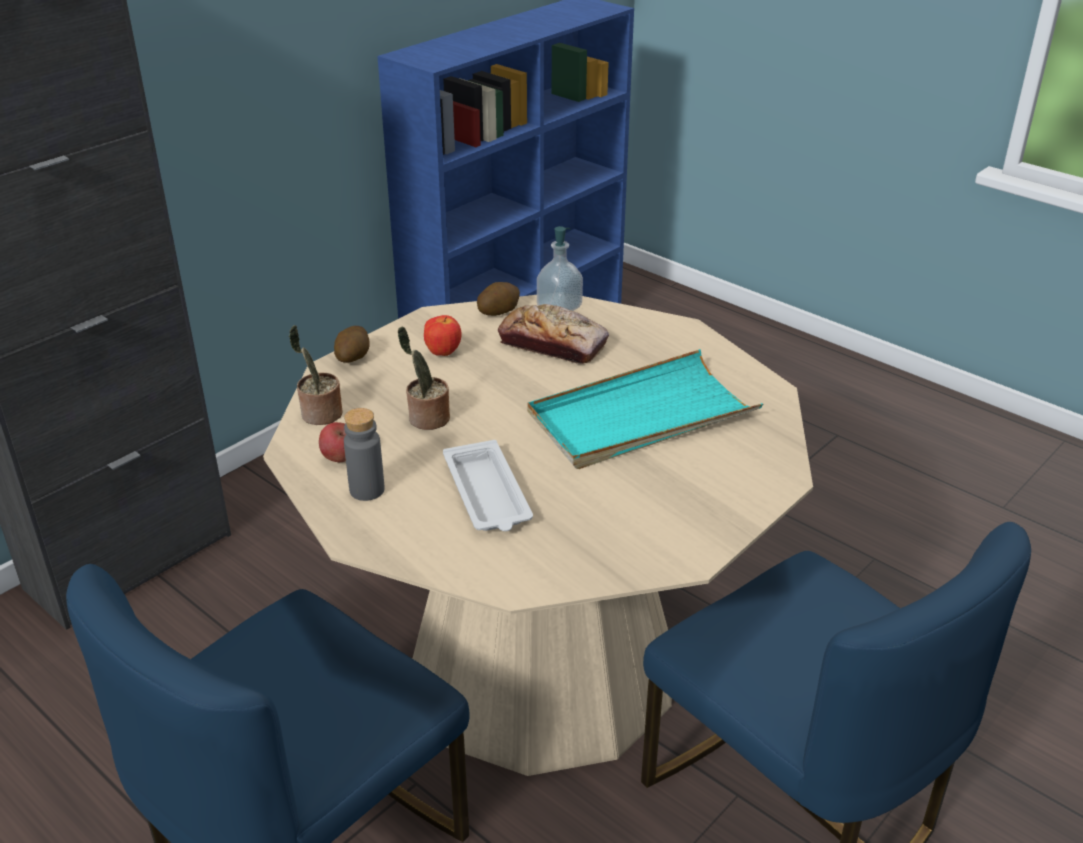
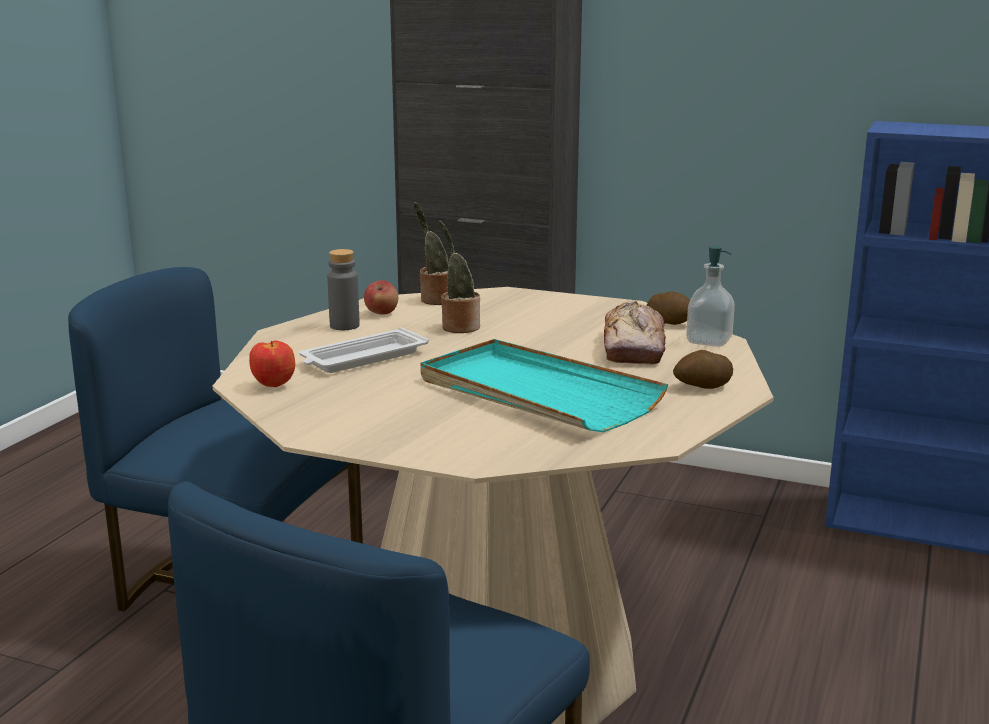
camera: 70 degrees right, 15 degrees down
potato [334,326,370,363] -> potato moved to [673,350,733,389]
apple [424,315,462,356] -> apple moved to [249,341,295,387]

